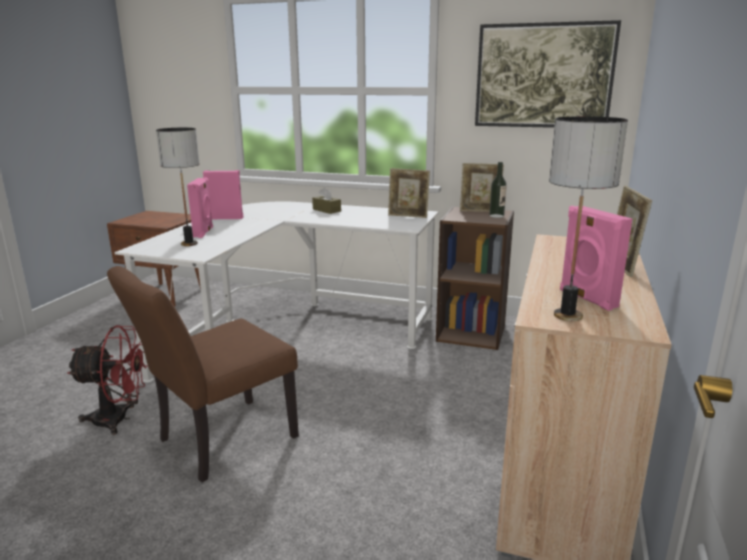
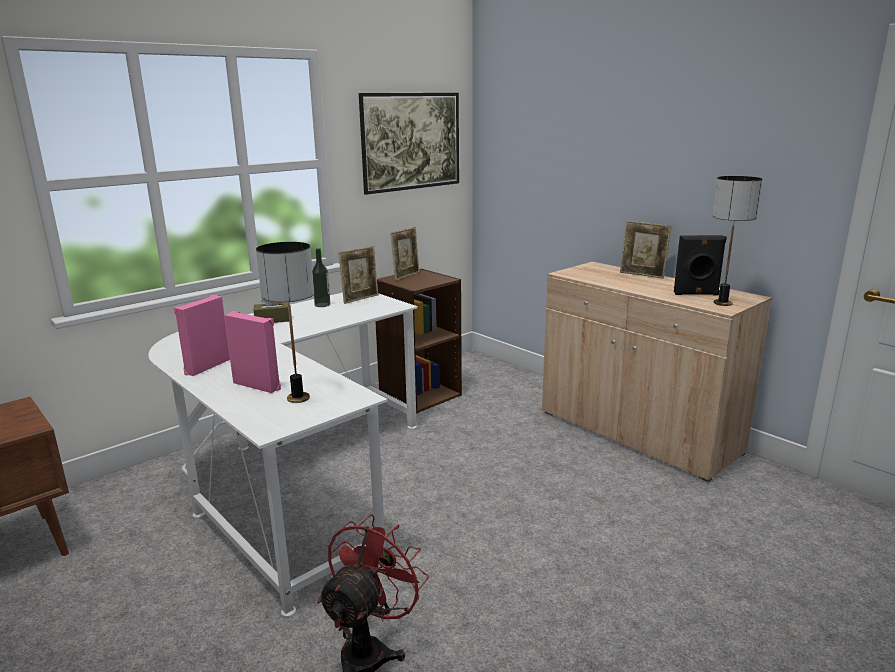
camera: 60 degrees left, 0 degrees up
brown chair [107,266,299,482] -> none
bottle [489,162,507,218] -> bottle moved to [312,248,330,307]
pink speaker [560,206,632,311] -> black speaker [674,235,727,295]

